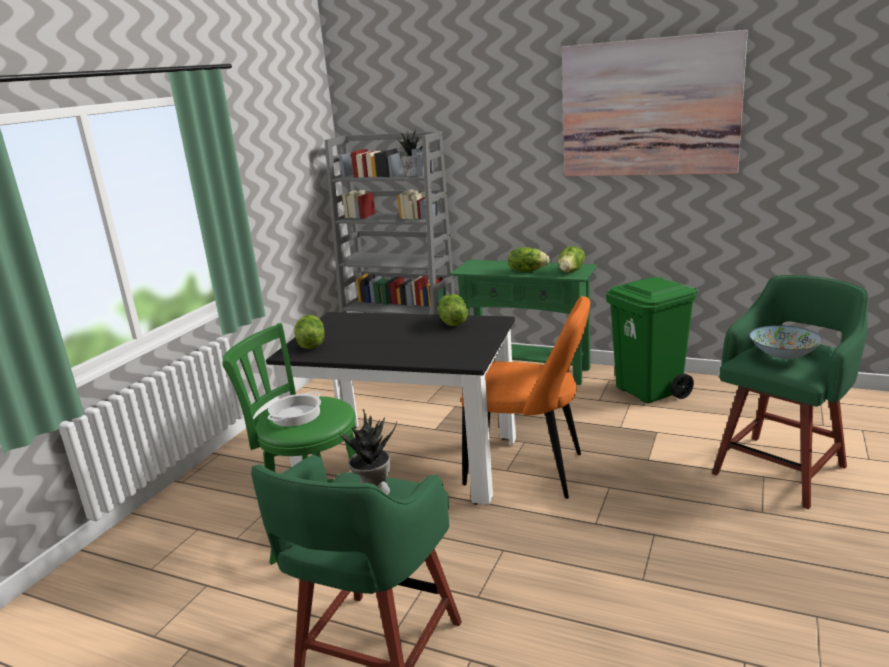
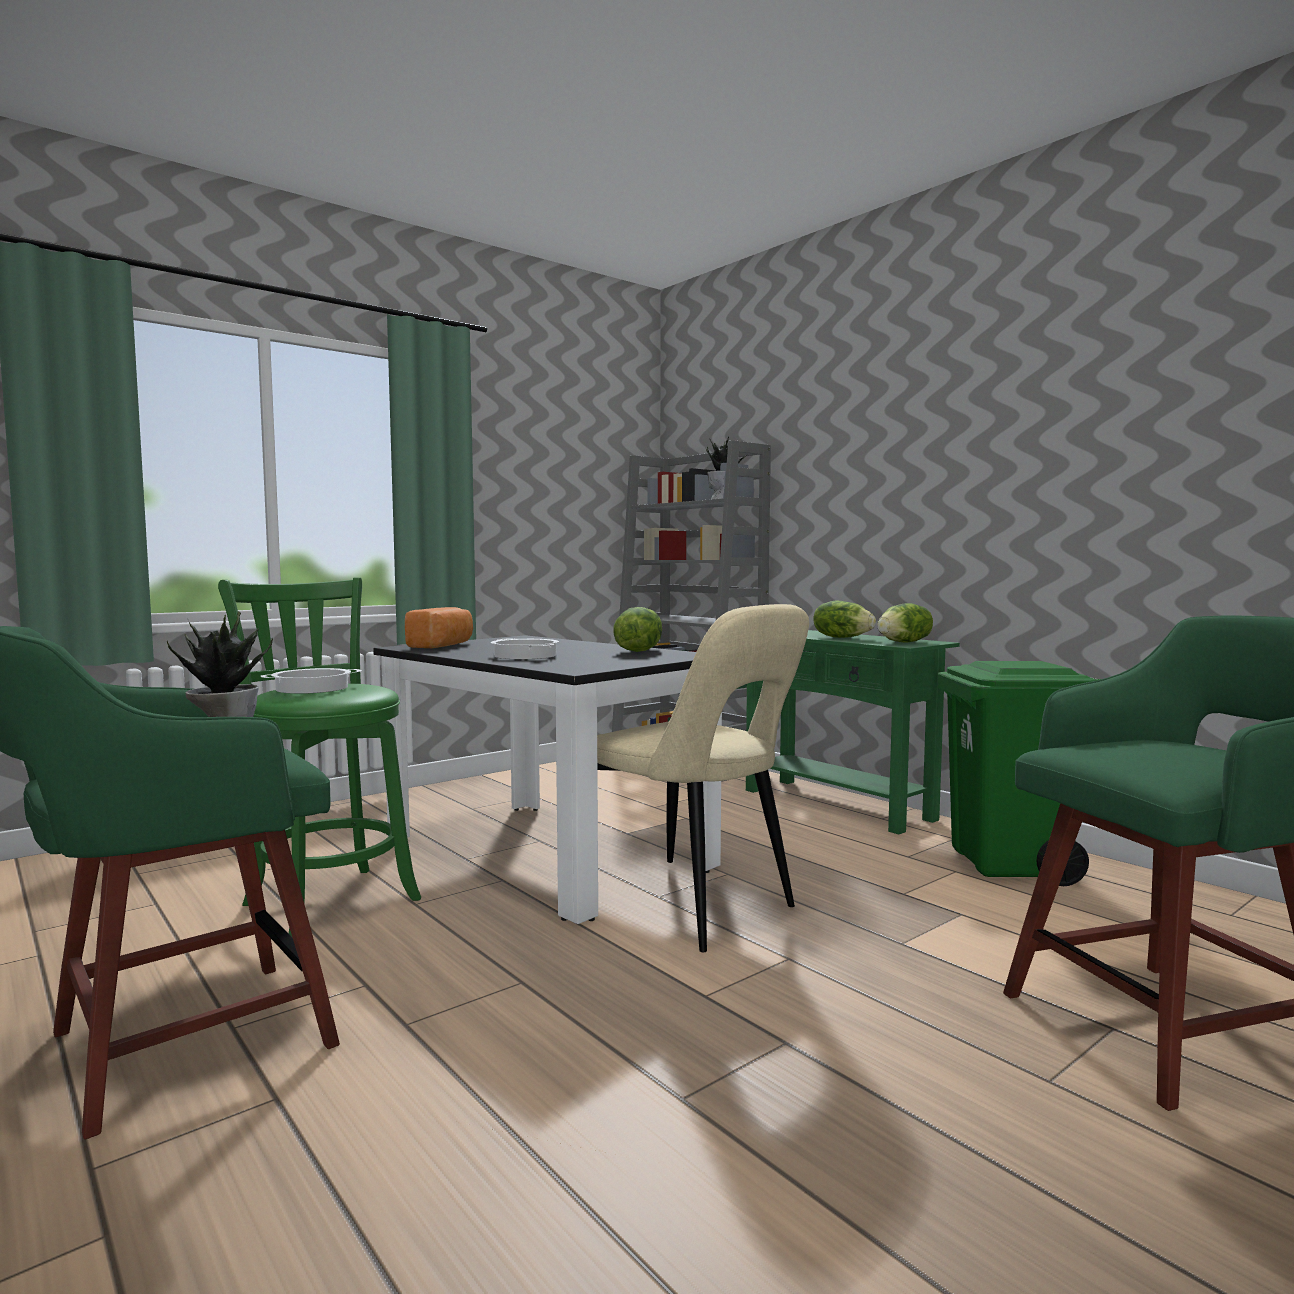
camera: 25 degrees right, 15 degrees down
lettuce [295,315,325,349] -> bread [405,607,473,648]
orange chair [461,296,590,499] -> beige chair [597,604,809,952]
picture [562,30,748,176] -> none
bowl [750,325,823,359] -> none
none -> cooking pot [491,638,559,659]

